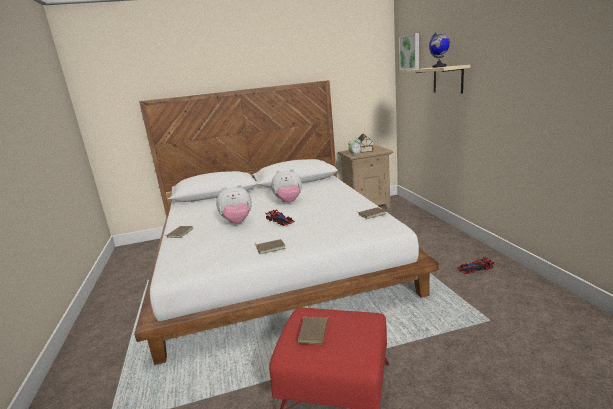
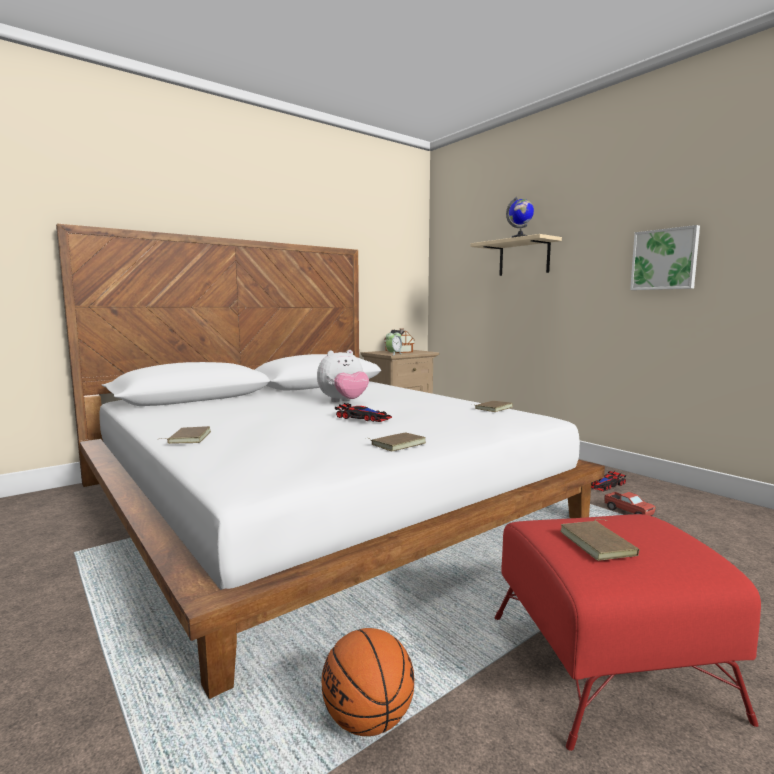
camera: 25 degrees left, 10 degrees down
plush toy [216,185,252,223] -> none
picture [399,33,419,70] -> picture moved to [630,225,700,290]
none -> basketball [322,628,414,736]
none -> toy truck [604,492,656,516]

